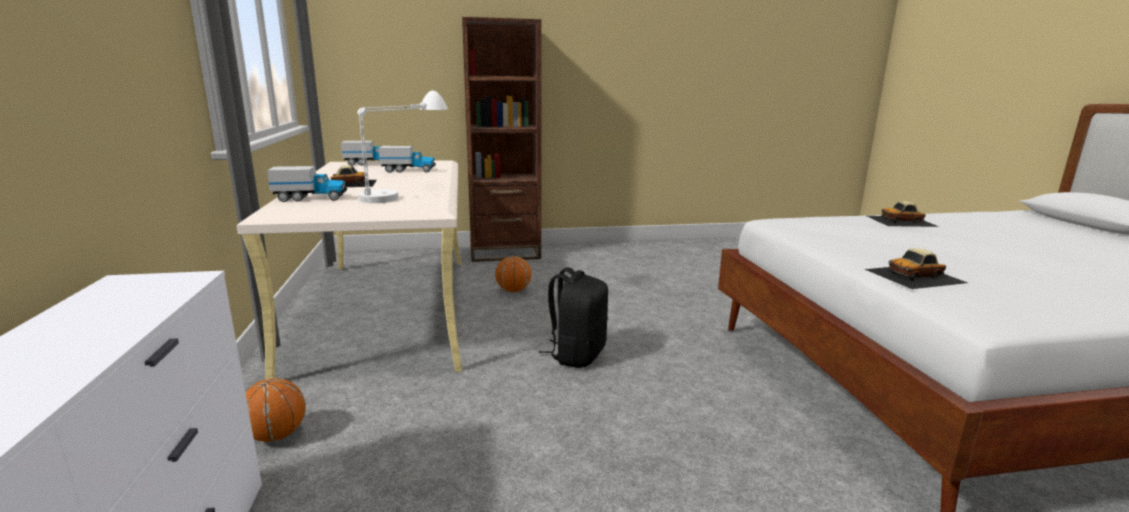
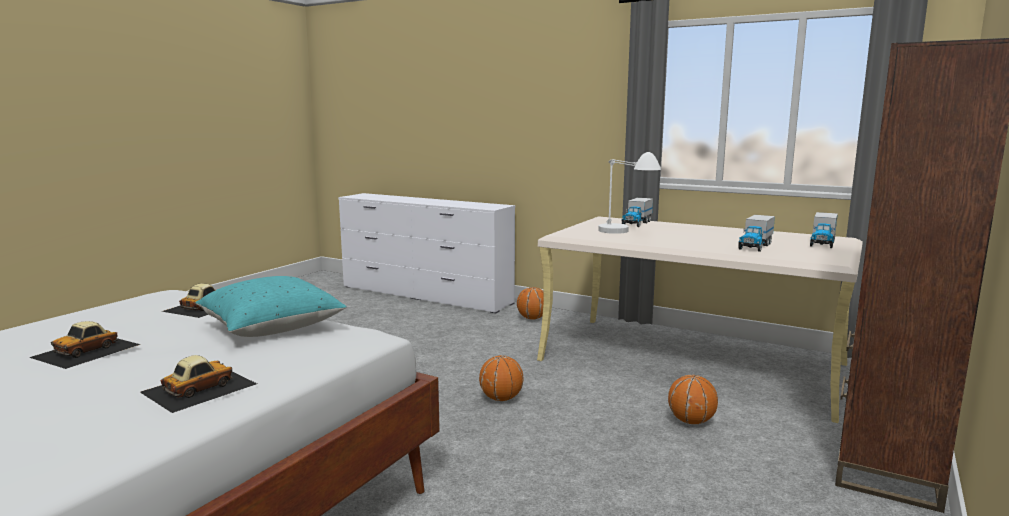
camera: 130 degrees right, 5 degrees down
toy car [330,165,376,187] -> toy car moved to [29,321,141,369]
black backpack [539,267,608,368] -> basketball [479,355,523,401]
none -> turquoise pillow [195,276,347,337]

